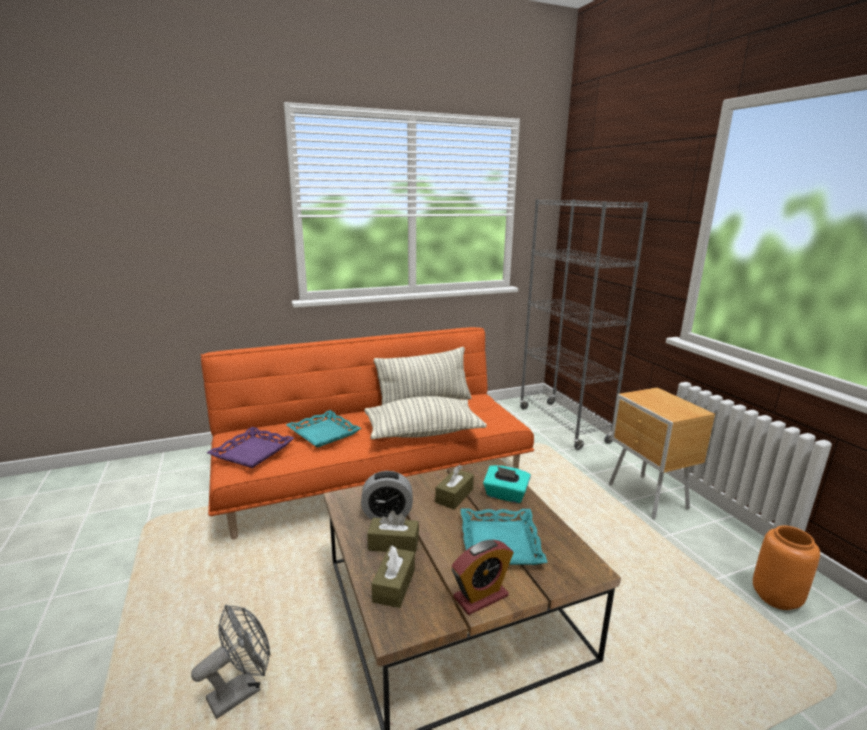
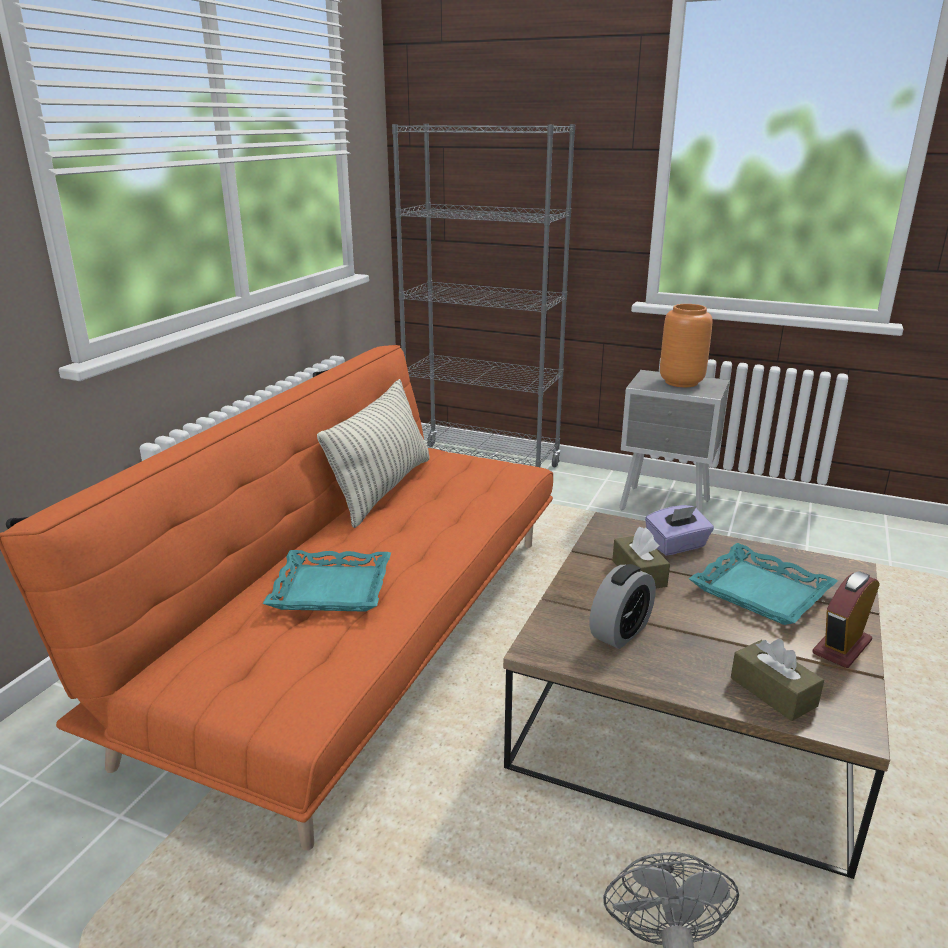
camera: 45 degrees left, 5 degrees up
purple tray [207,427,294,468] -> none
pillow [364,396,487,439] -> none
brown tissue box [367,511,419,554] -> none
alarm clock [452,540,513,615] -> alarm clock turned 150 degrees counterclockwise [812,571,880,668]
turquoise tissue box [483,465,531,503] -> purple tissue box [645,505,714,555]
brown nightstand [609,387,715,519] -> grey nightstand [619,370,730,513]
orange vase [753,525,820,610] -> orange vase moved to [660,304,712,387]

